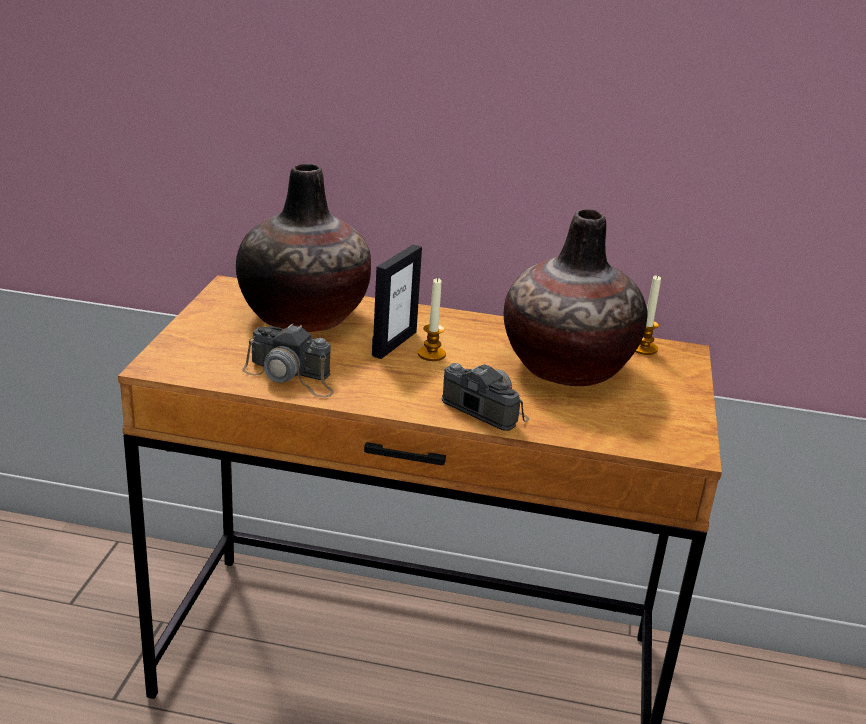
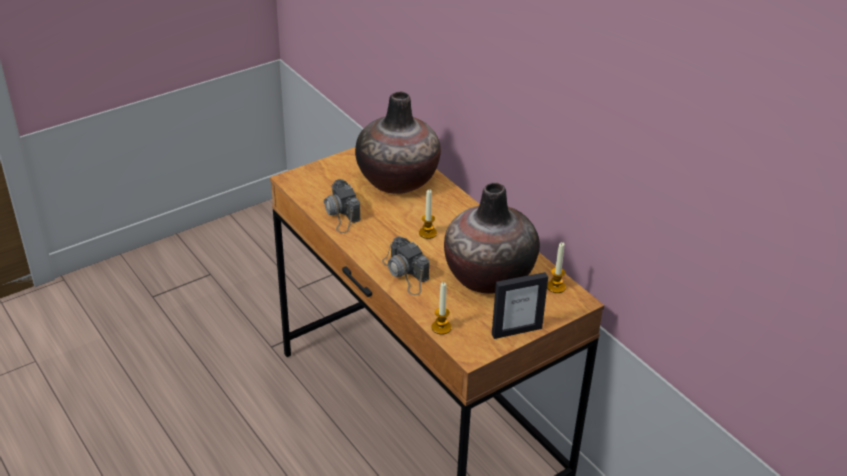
camera: 45 degrees right, 10 degrees up
picture frame [372,244,422,359] -> picture frame moved to [492,272,548,339]
camera [442,363,529,431] -> camera turned 150 degrees clockwise [382,236,429,295]
none -> candle [431,282,452,335]

